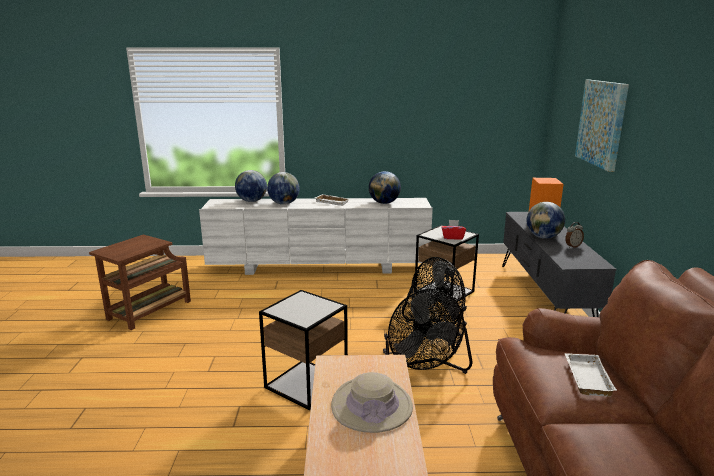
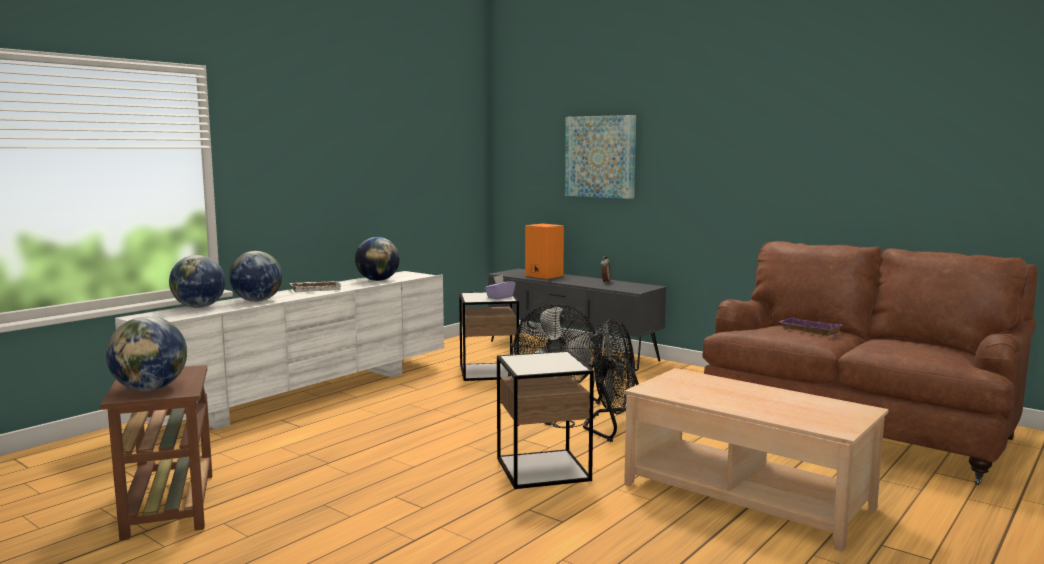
camera: 50 degrees left, 10 degrees down
beige hat [331,372,413,433] -> none
red tissue box [442,220,466,240] -> purple tissue box [485,275,516,299]
globe [526,202,565,239] -> globe moved to [106,316,187,391]
white tray [565,353,617,397] -> purple tray [779,317,843,336]

